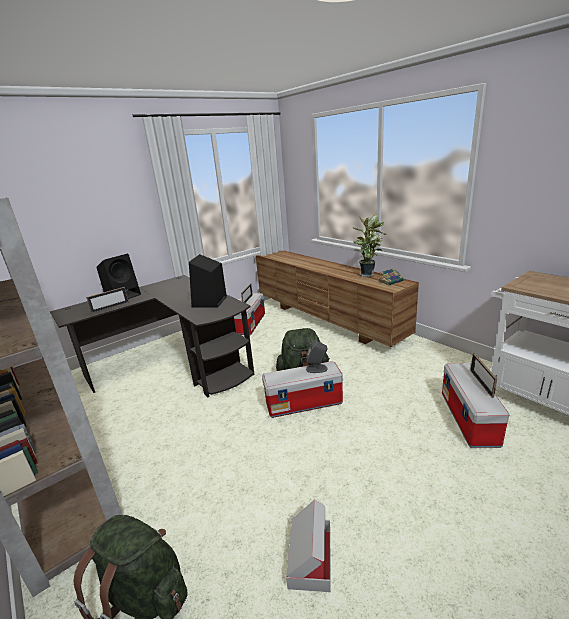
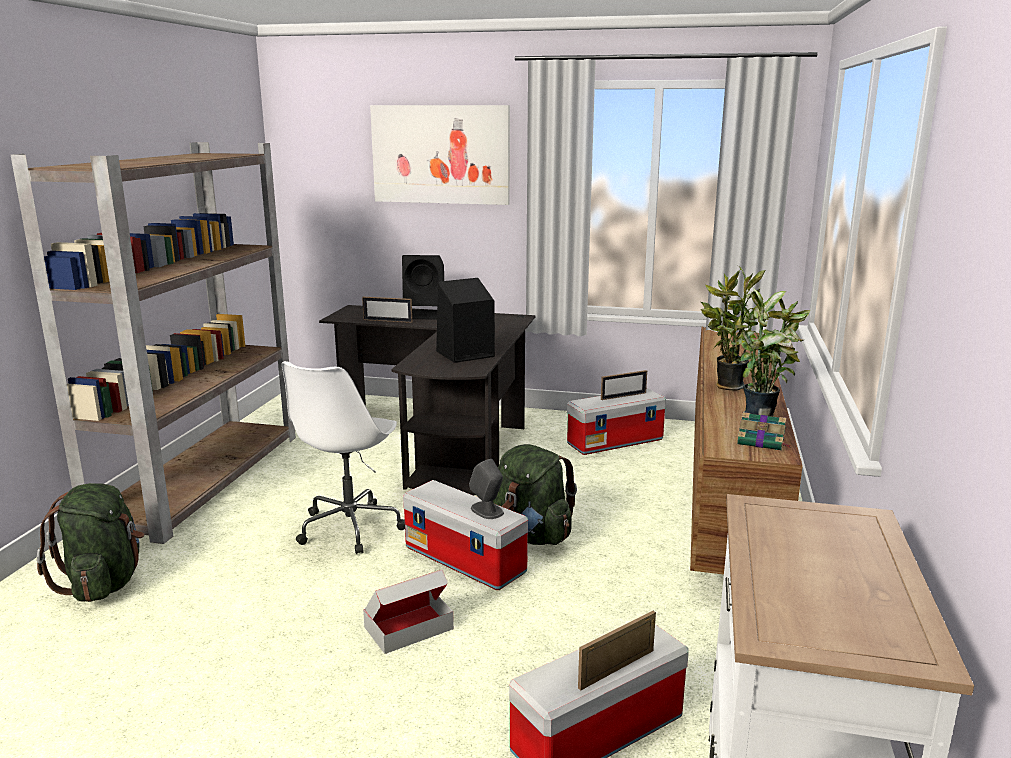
camera: 50 degrees right, 5 degrees down
cardboard box [286,500,331,592] -> cardboard box moved to [363,570,454,654]
none -> white office chair [282,361,405,554]
none -> picture [370,105,510,205]
none -> potted plant [701,266,769,391]

